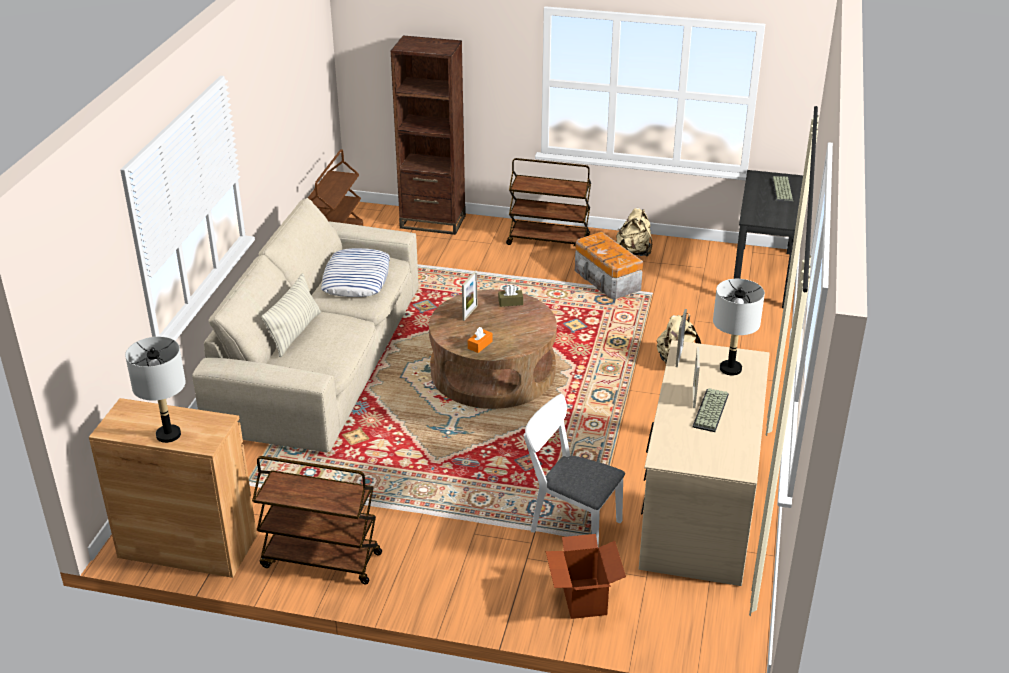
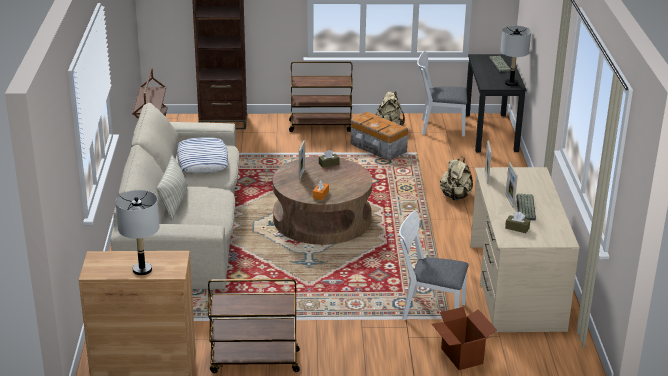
camera: 15 degrees left, 5 degrees down
grey table lamp [713,279,765,376] -> grey table lamp moved to [500,26,531,87]
none -> white chair [417,51,467,136]
none -> brown tissue box [505,212,530,233]

